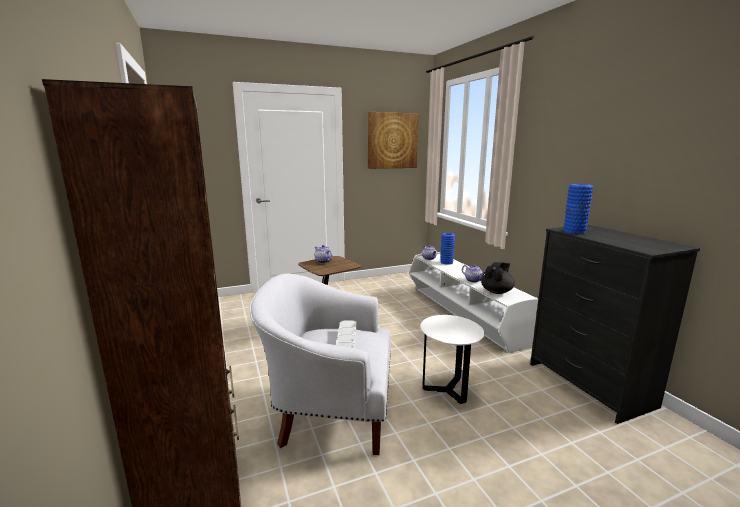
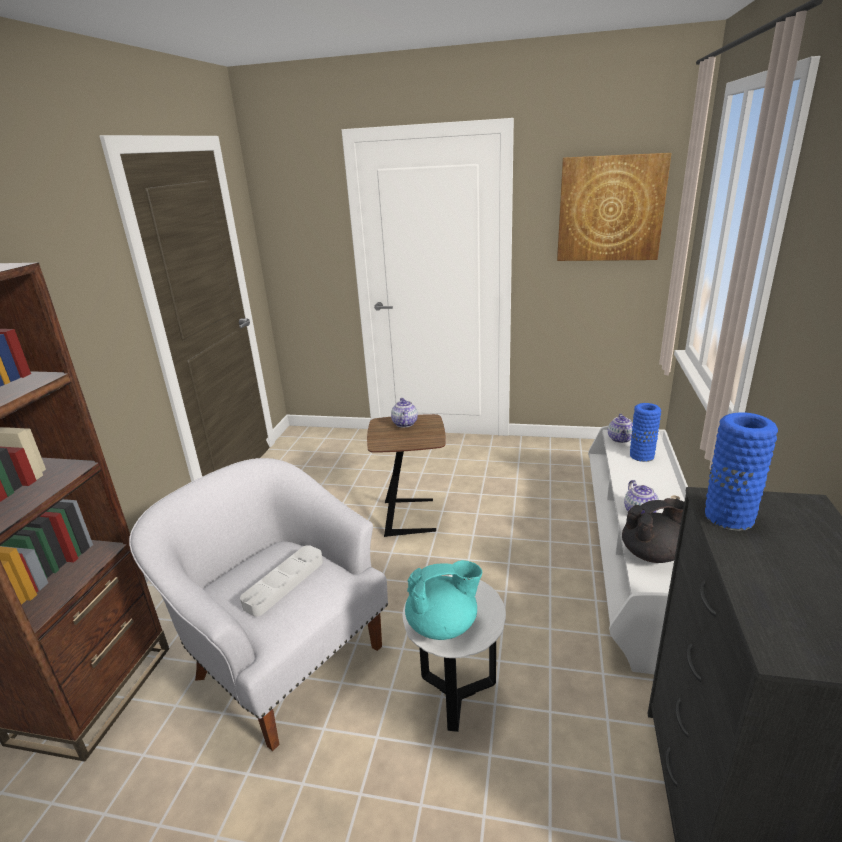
camera: 35 degrees right, 10 degrees up
none -> turquoise teapot [405,560,482,640]

